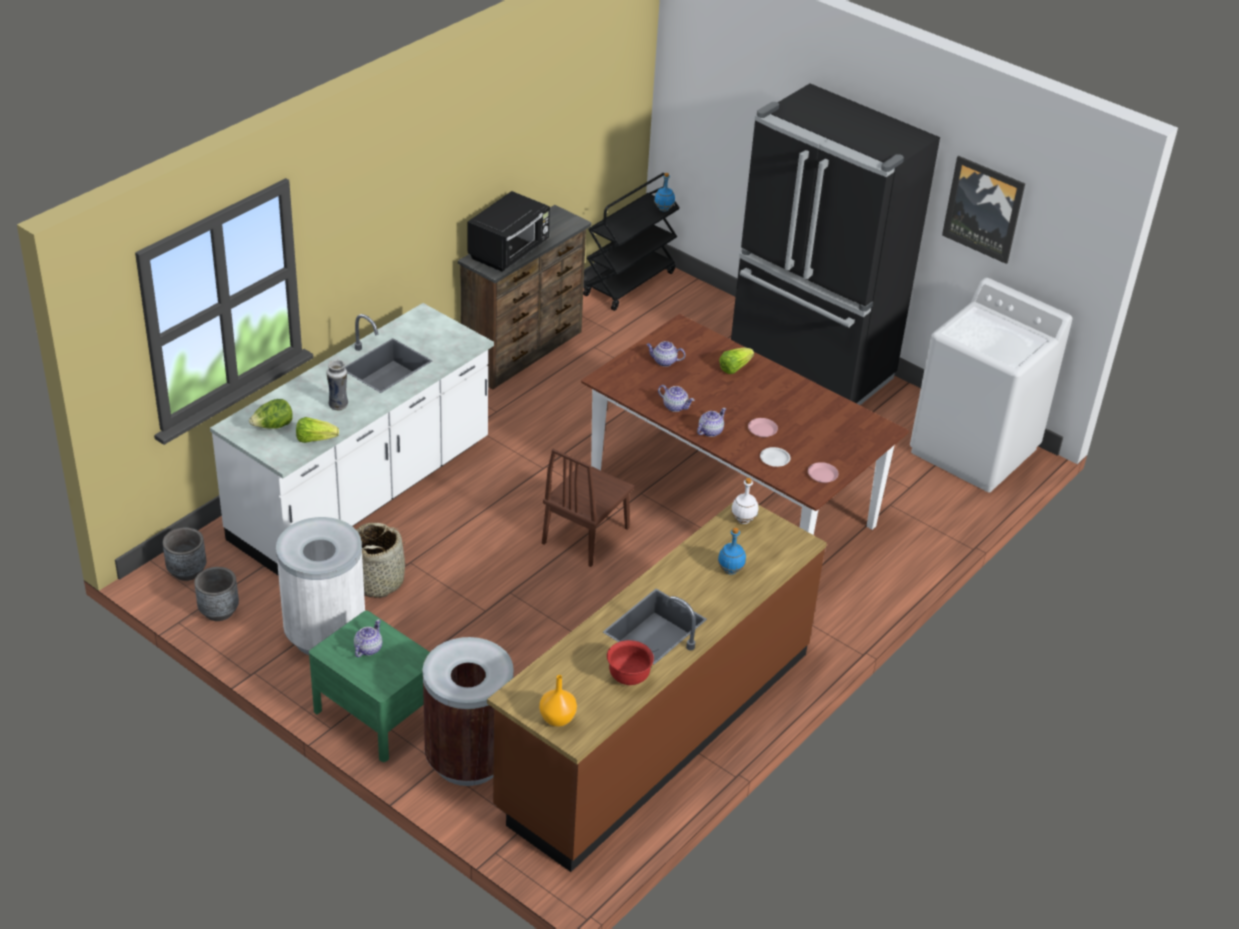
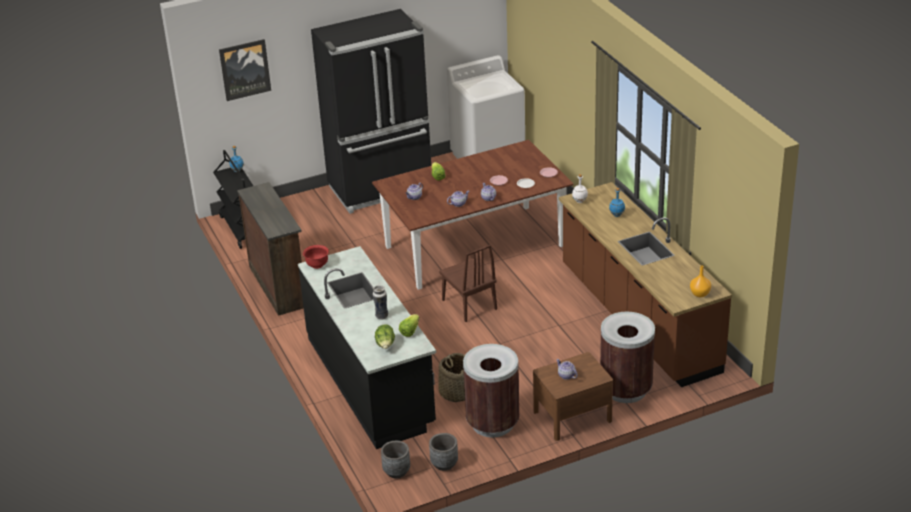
camera: 60 degrees left, 5 degrees down
white counter [210,303,494,576] -> black counter [298,246,436,449]
white trash can [276,517,365,655] -> brown trash can [463,344,519,437]
green nightstand [309,611,430,762] -> brown nightstand [533,352,613,441]
black microwave [468,191,550,272] -> none
red bowl [607,640,654,685] -> red bowl moved to [303,245,329,269]
picture [942,156,1025,264] -> picture moved to [219,39,271,101]

